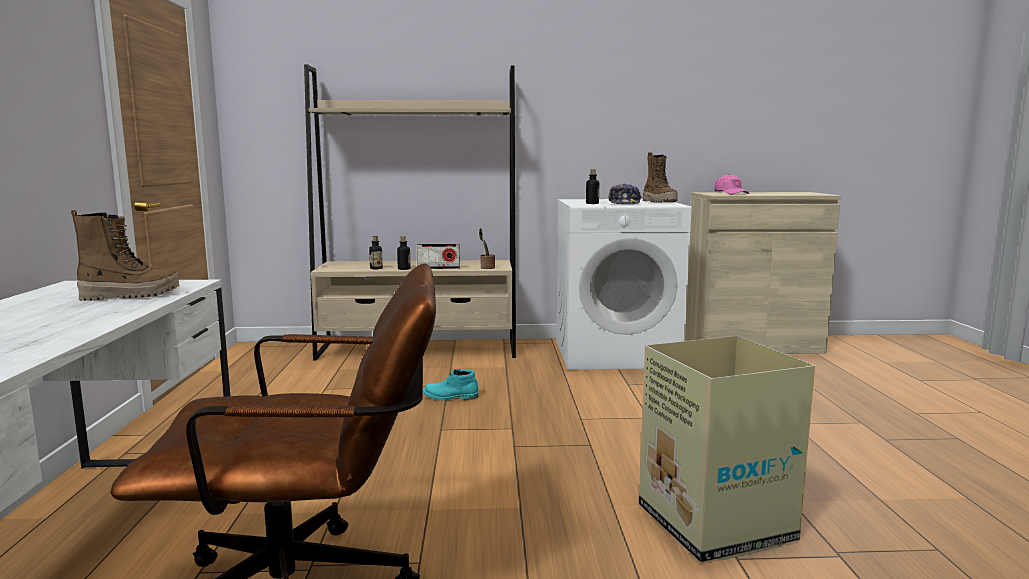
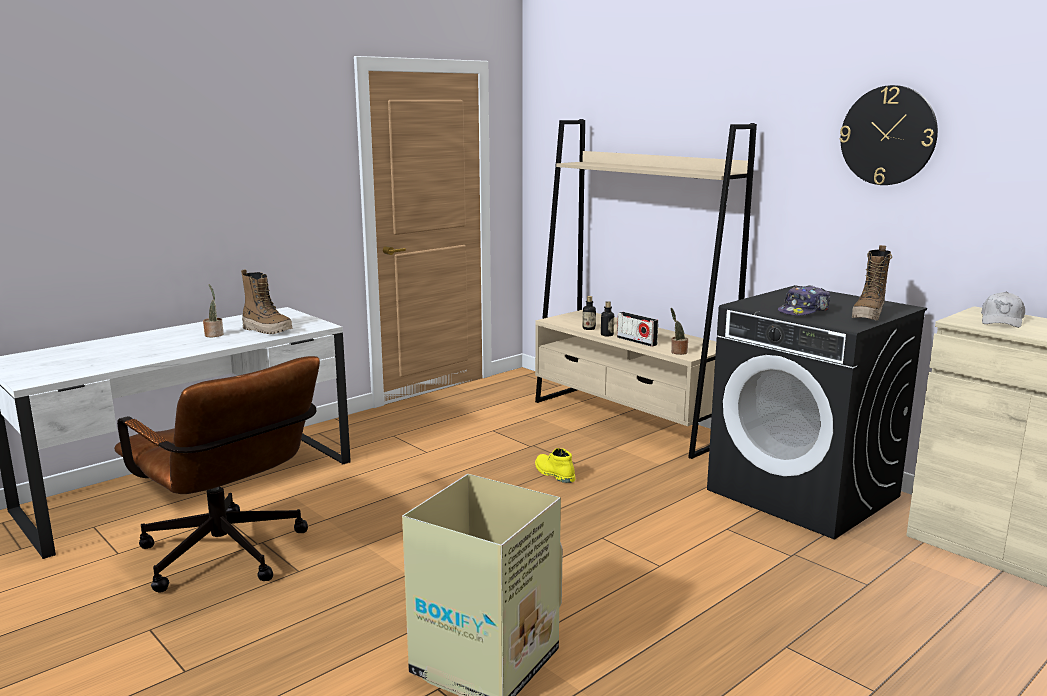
camera: 50 degrees right, 5 degrees up
turquoise boot [423,369,479,401] -> yellow boot [535,448,575,483]
white washing machine [556,199,691,370] -> black washing machine [707,285,927,539]
bottle [586,169,599,204] -> none
pink cap [714,174,749,194] -> white cap [981,292,1025,328]
none -> potted plant [203,284,224,337]
none -> wall clock [840,85,938,185]

